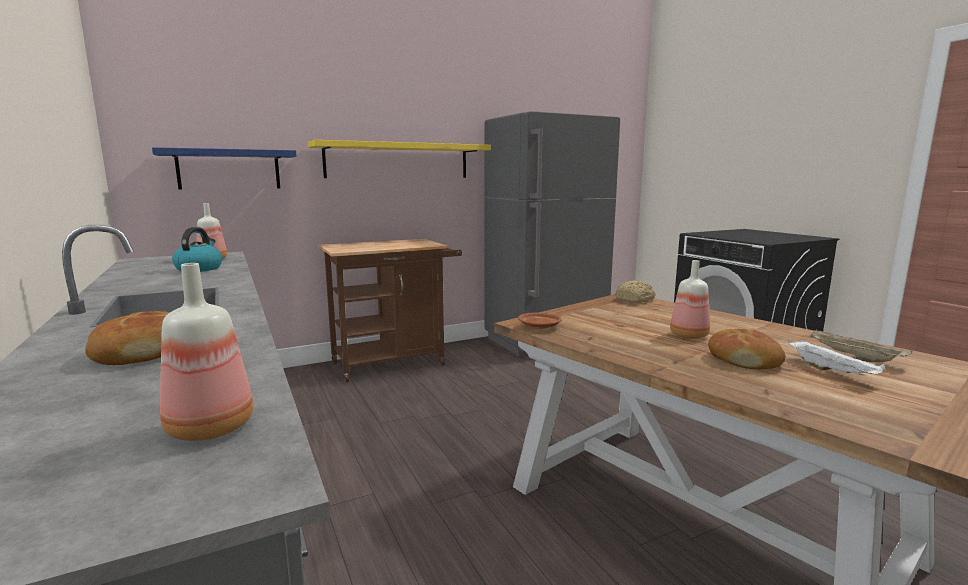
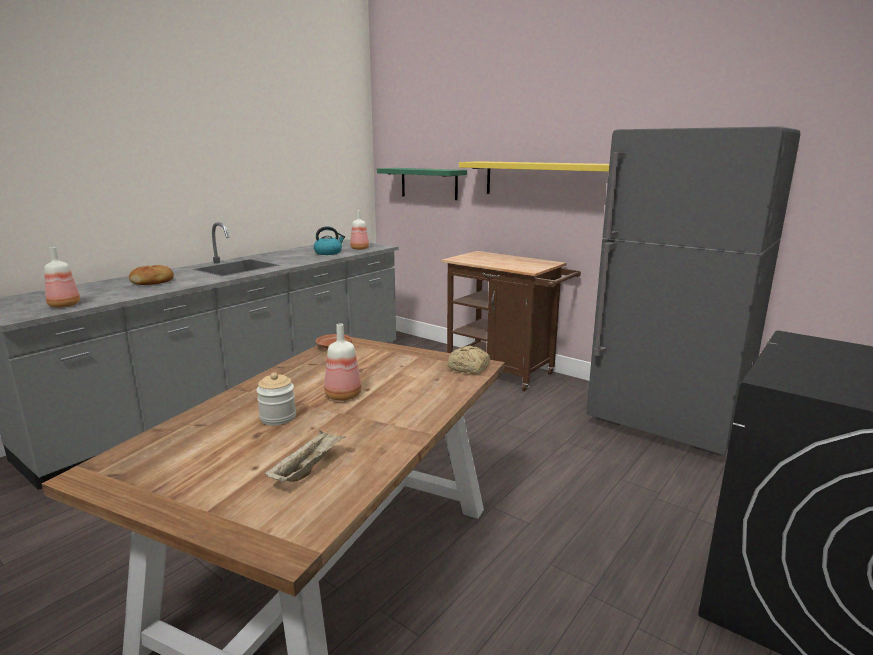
camera: 65 degrees right, 5 degrees up
blue shelf [152,147,296,190] -> green shelf [377,168,467,200]
bread [708,329,786,369] -> jar [256,372,296,425]
white tray [787,340,885,374] -> none

